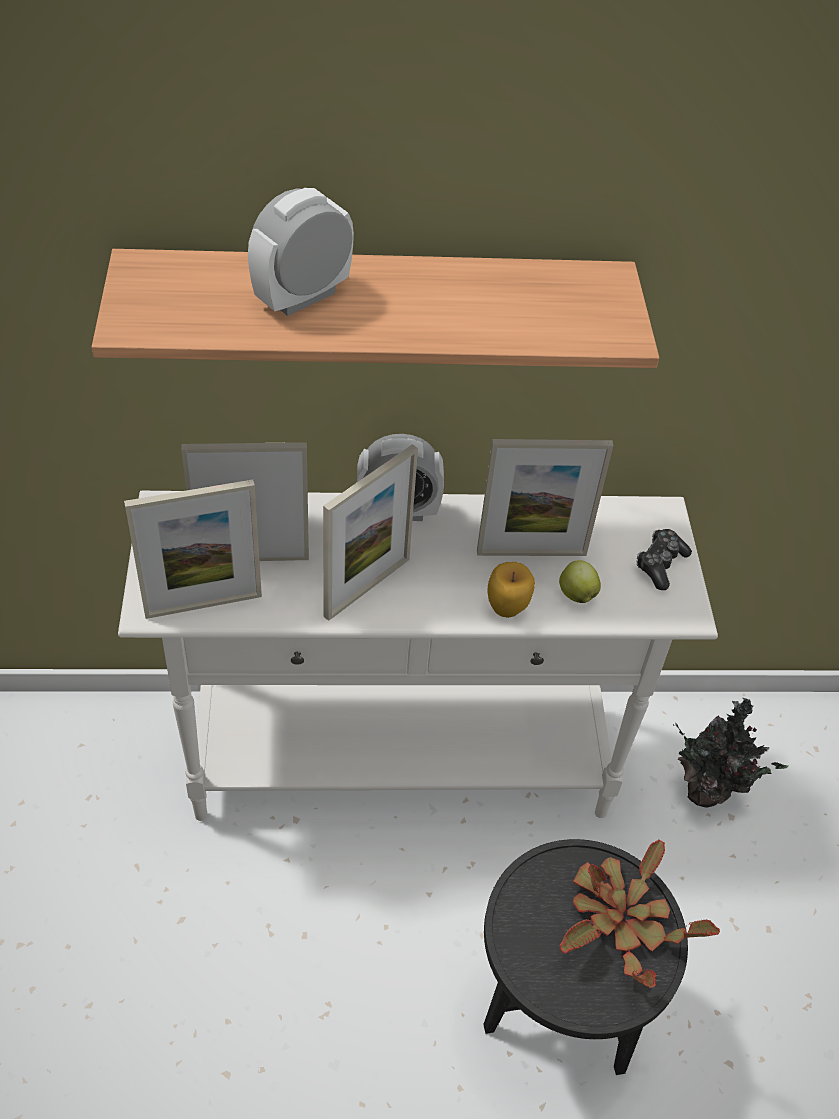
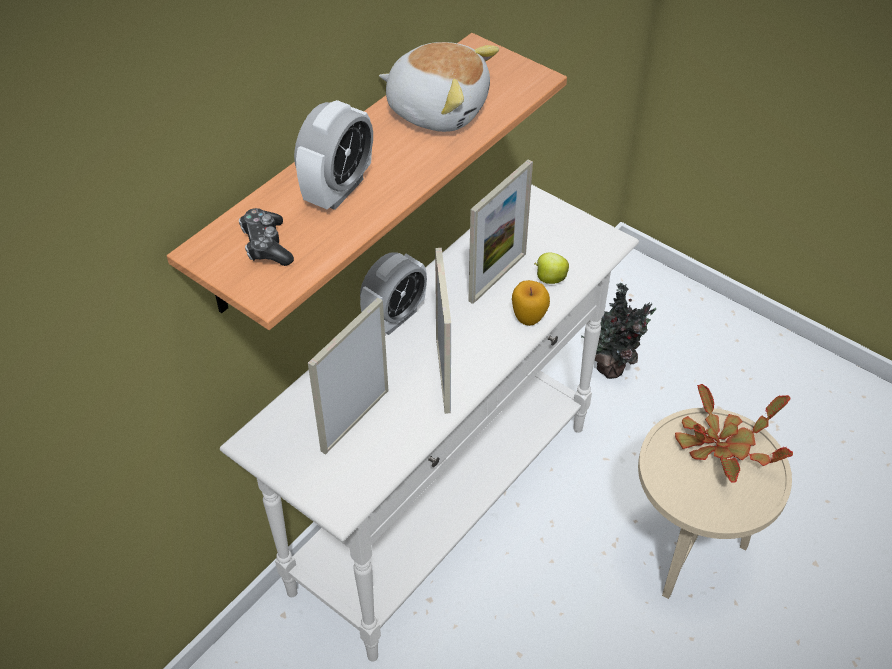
camera: 45 degrees left, 0 degrees up
picture frame [124,479,262,619] -> none
alarm clock [248,188,354,316] -> alarm clock turned 150 degrees counterclockwise [294,100,373,210]
black side table [483,839,688,1075] -> beige side table [638,408,792,599]
game controller [637,529,692,590] -> game controller moved to [239,208,294,266]
none -> plush toy [379,42,499,132]

